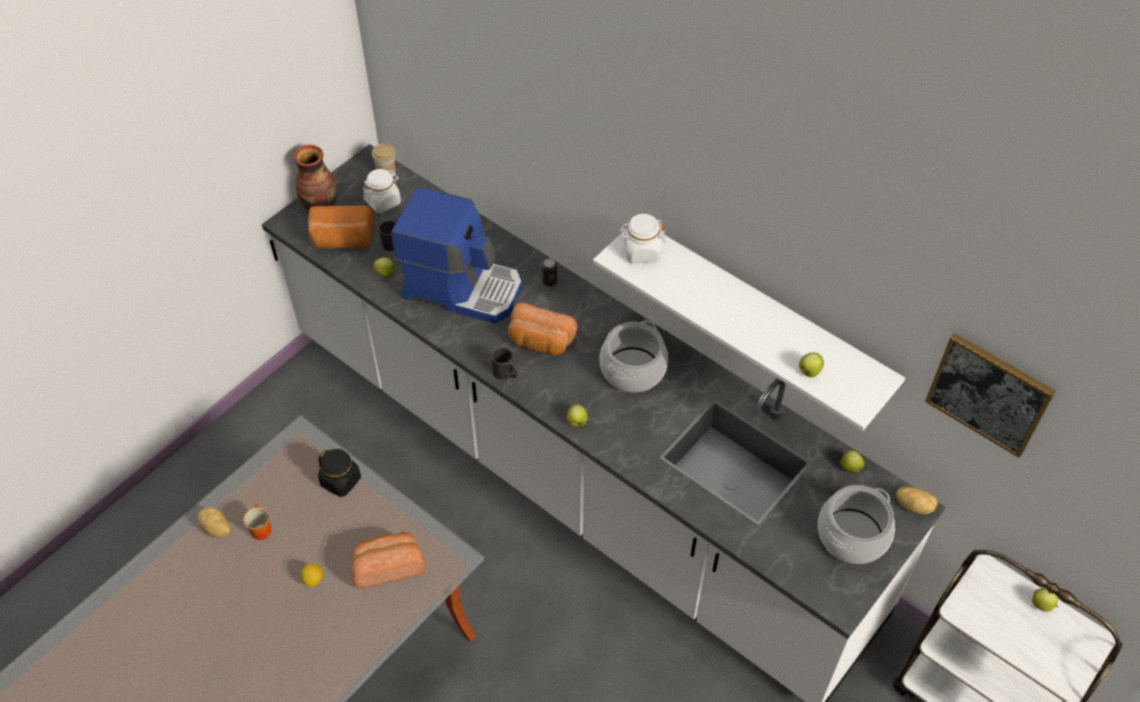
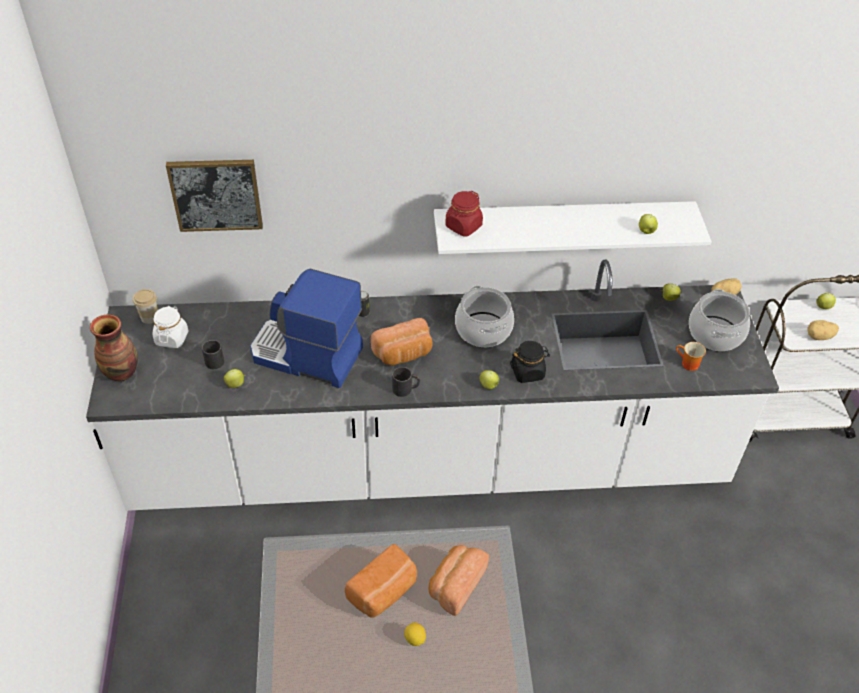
camera: 45 degrees left, 5 degrees down
potato [197,507,231,539] -> potato moved to [807,320,839,340]
mug [243,504,271,540] -> mug moved to [676,342,706,371]
bread [308,205,374,248] -> bread moved to [345,544,417,617]
black jar [318,449,361,497] -> black jar moved to [510,341,550,383]
coffee machine [391,186,522,323] -> coffee machine turned 135 degrees counterclockwise [250,269,363,388]
white jar [620,214,666,263] -> red jar [445,191,483,237]
picture [925,333,1056,458] -> picture moved to [166,160,263,232]

